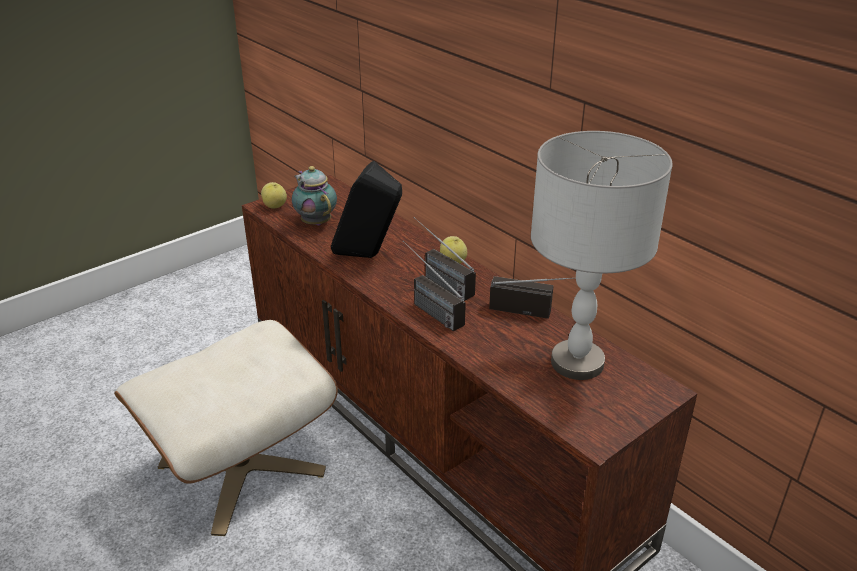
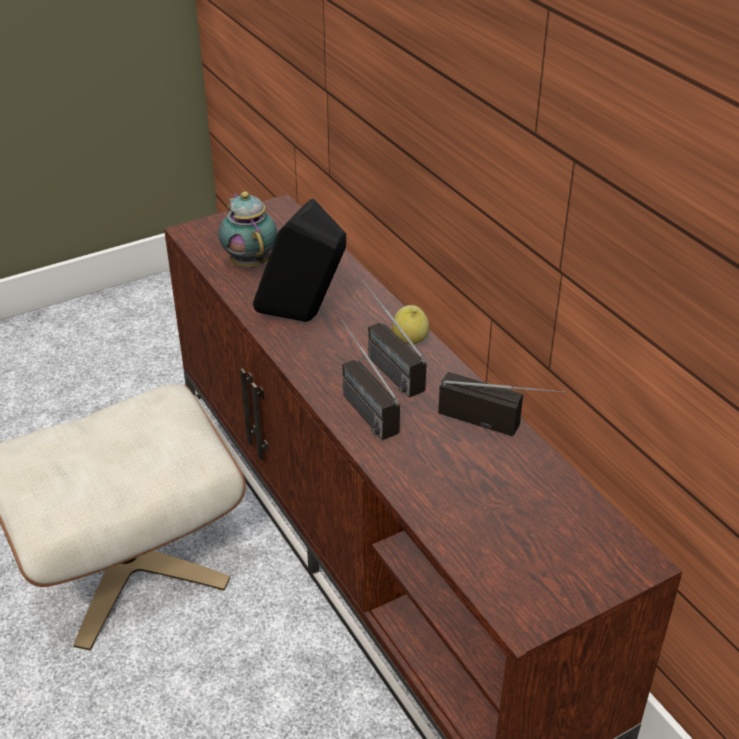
camera: 10 degrees right, 5 degrees up
apple [261,182,287,209] -> none
grey table lamp [531,131,673,380] -> none

